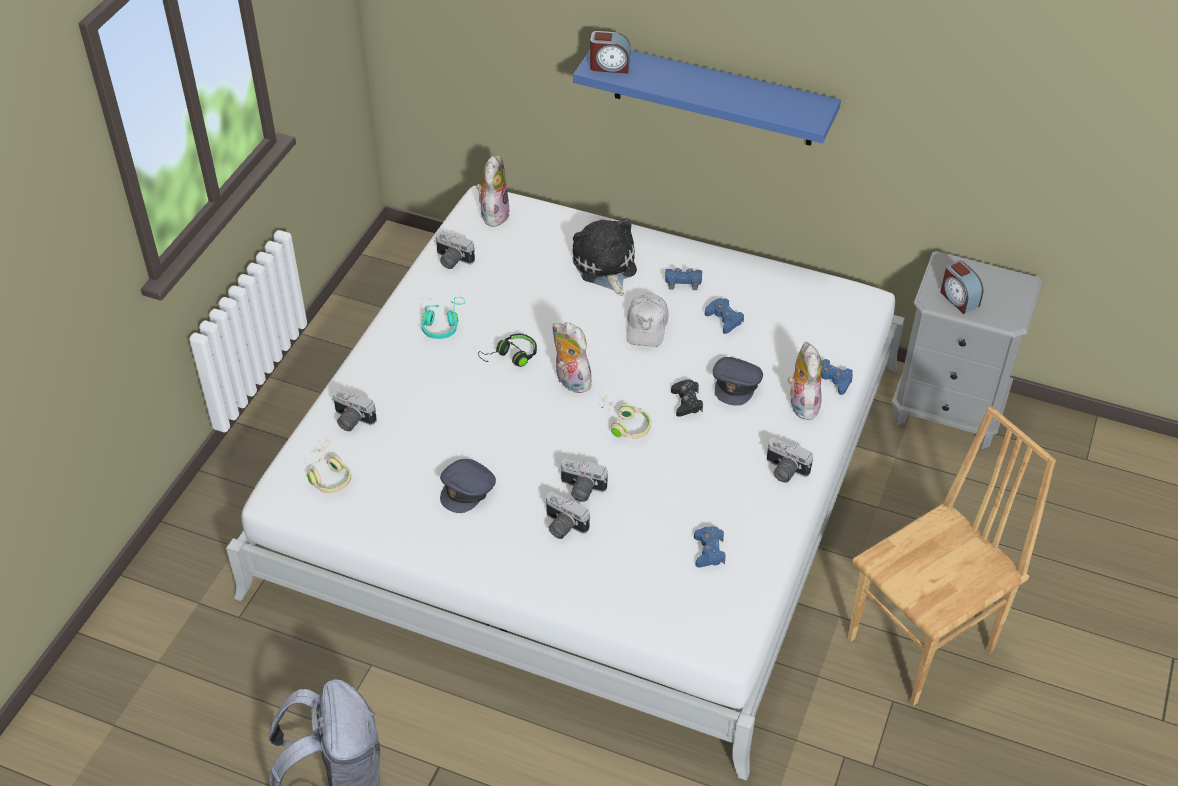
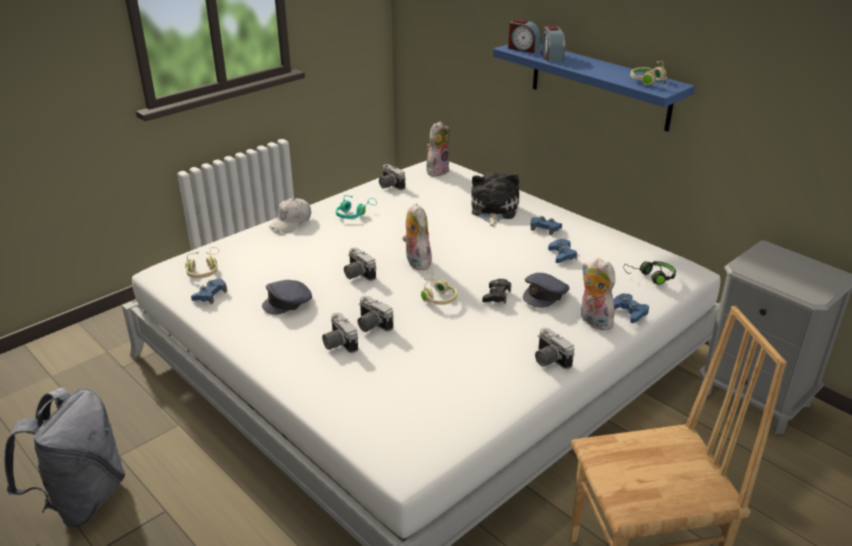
camera: 25 degrees right, 15 degrees down
camera [332,389,377,431] -> camera moved to [344,247,376,281]
black headphones [478,334,537,367] -> black headphones moved to [624,261,676,285]
white cap [627,293,669,347] -> white cap moved to [269,198,311,233]
blue game controller [694,526,726,567] -> blue game controller moved to [191,278,227,304]
plush toy [788,342,822,420] -> plush toy turned 60 degrees counterclockwise [581,258,615,330]
alarm clock [941,260,983,314] -> alarm clock moved to [541,25,565,62]
none -> beige headphones [630,61,670,87]

